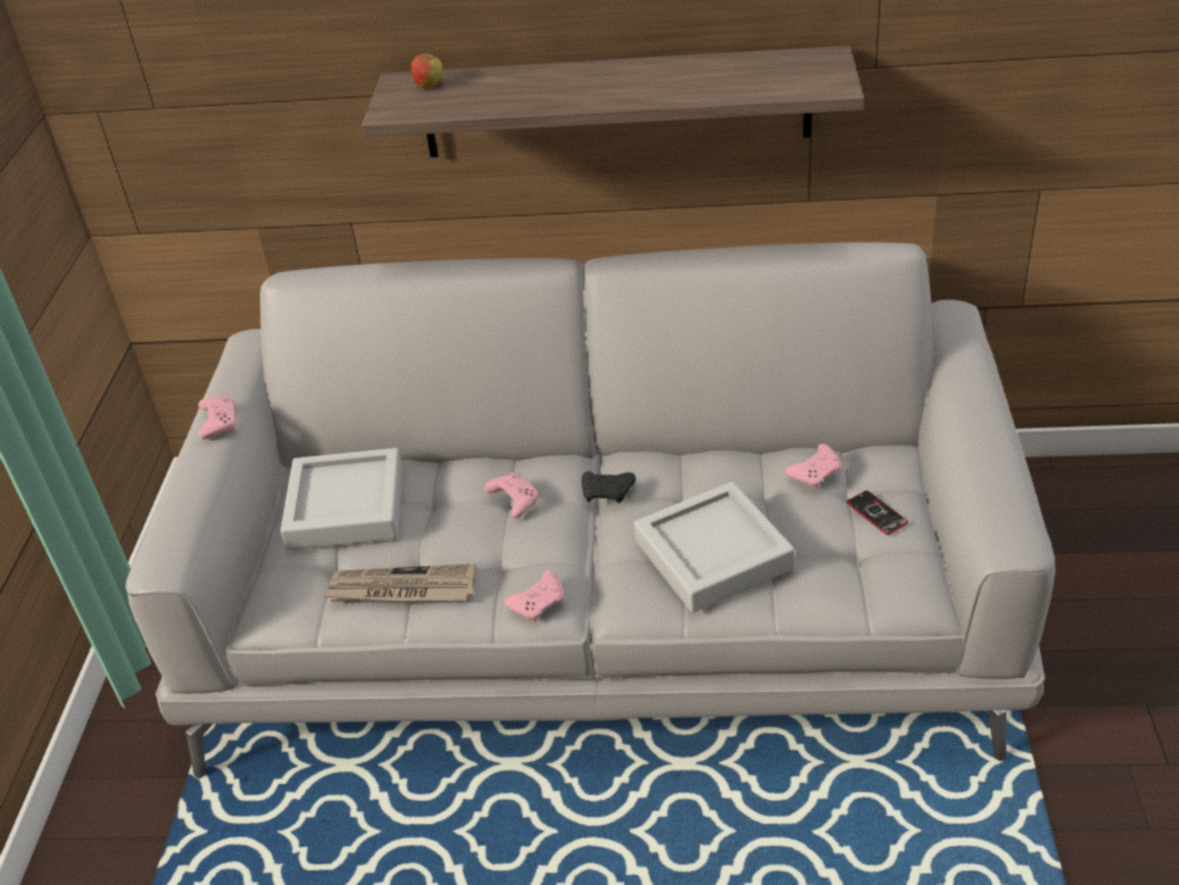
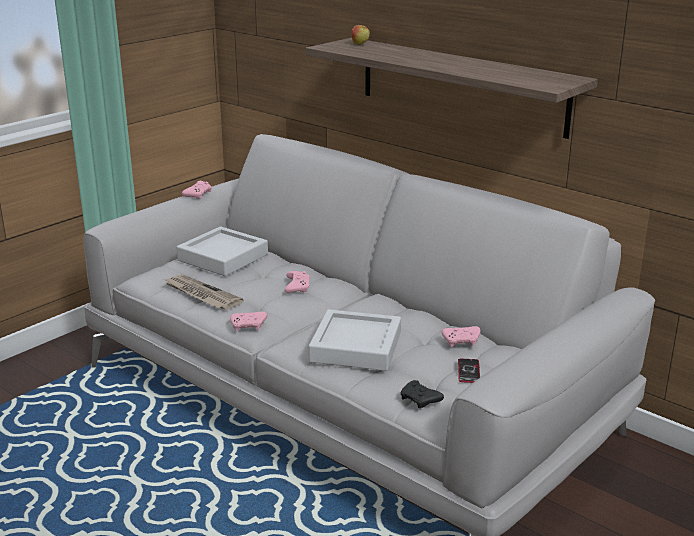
camera: 35 degrees right, 15 degrees down
black game controller [581,471,636,503] -> black game controller moved to [400,380,444,408]

